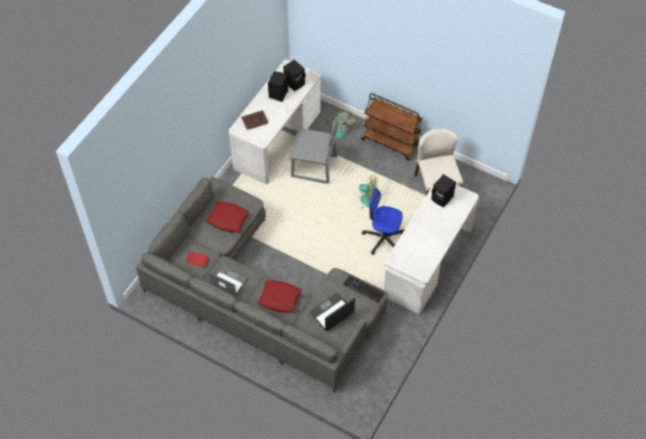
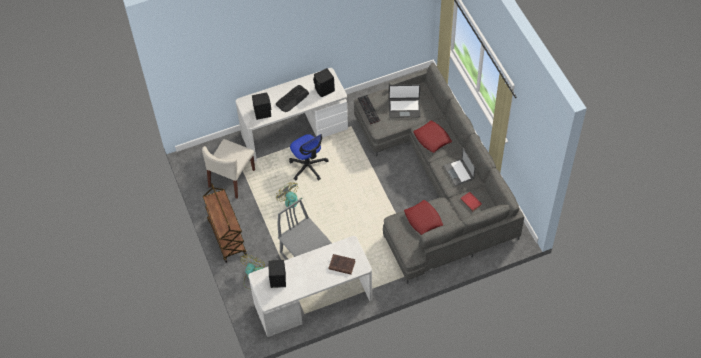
camera: 140 degrees left, 0 degrees up
black speaker [268,71,288,102] -> black speaker moved to [313,68,335,97]
none -> keyboard [276,85,309,112]

